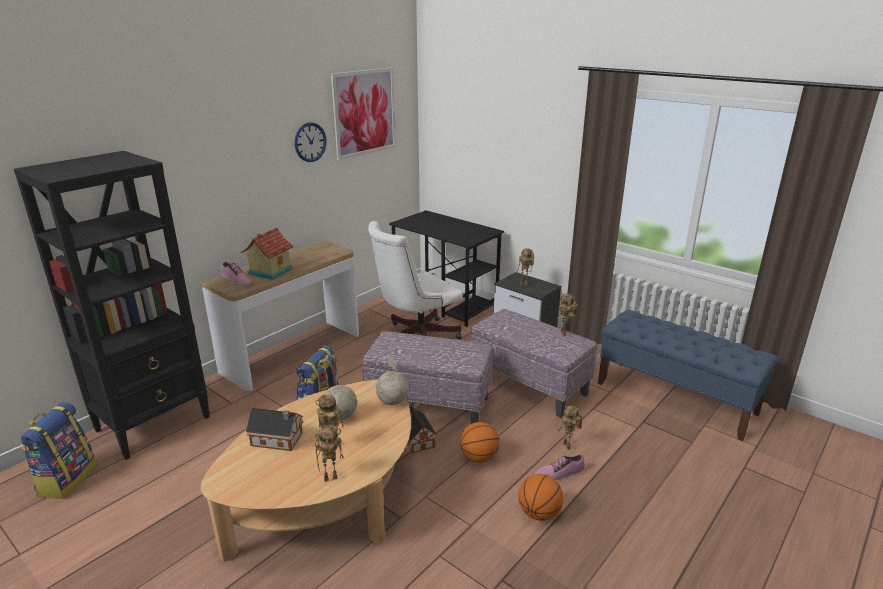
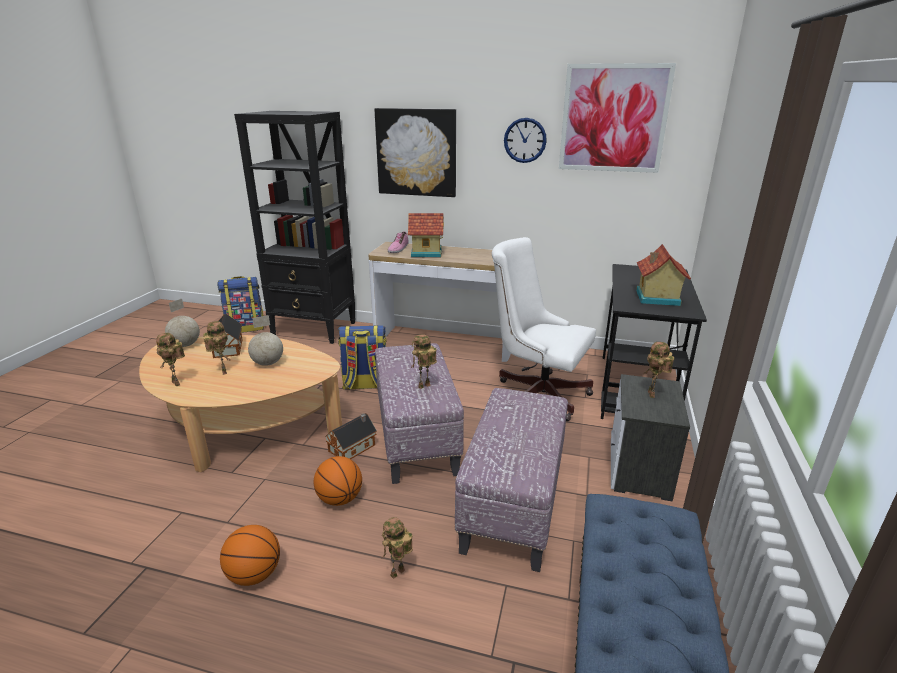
camera: 65 degrees right, 0 degrees up
globe [376,354,409,405] -> globe moved to [165,299,200,347]
shoe [535,455,585,480] -> none
toy robot [556,294,578,336] -> toy robot moved to [411,334,437,389]
none -> picture [374,108,456,197]
none -> toy house [636,244,691,306]

